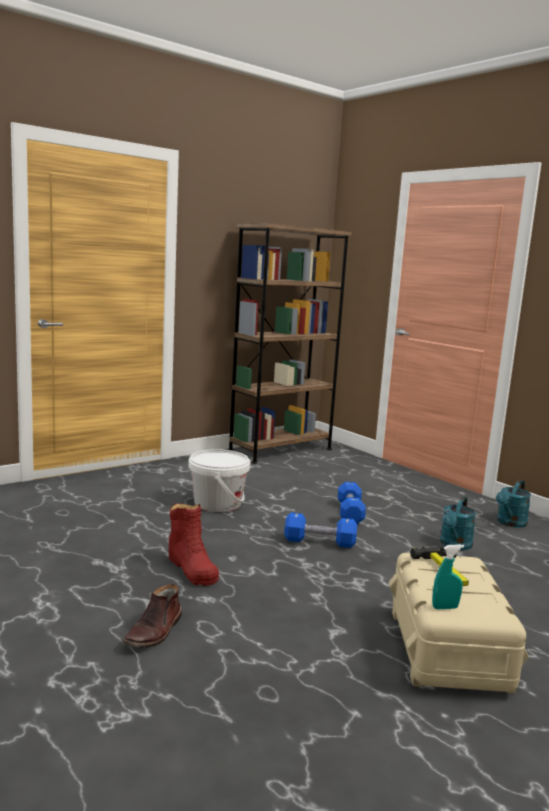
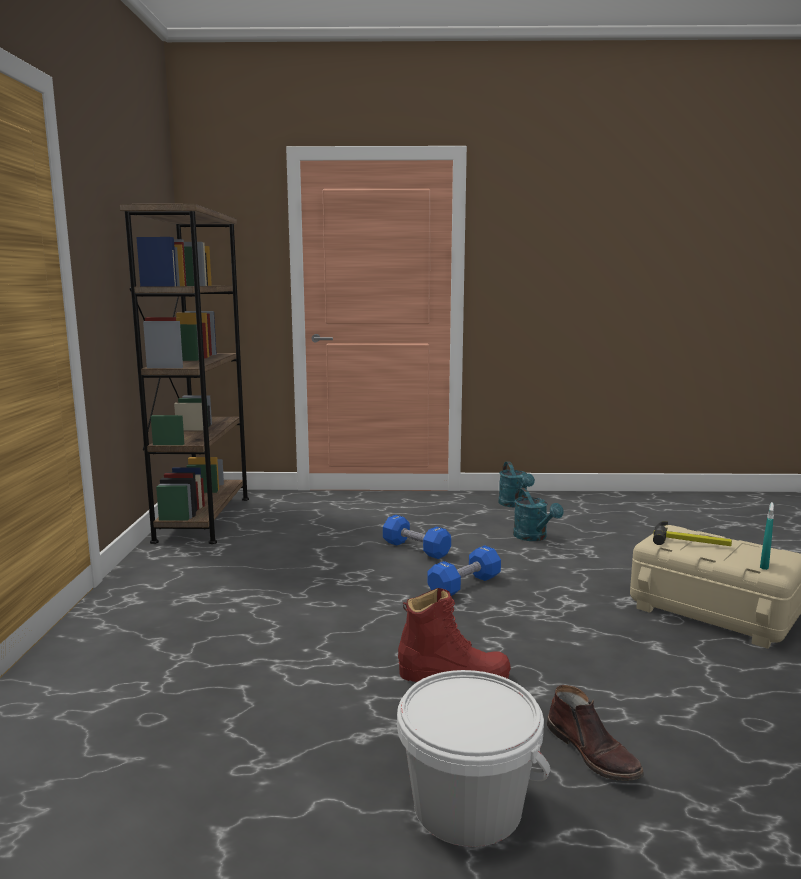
camera: 50 degrees left, 0 degrees up
white bucket [188,449,250,512] -> white bucket moved to [397,670,550,847]

